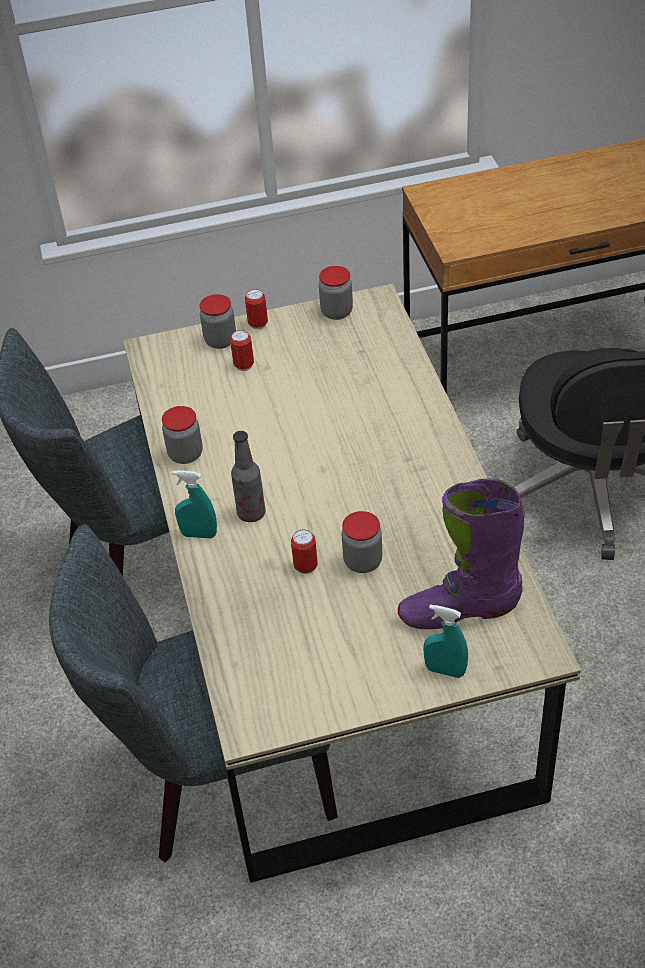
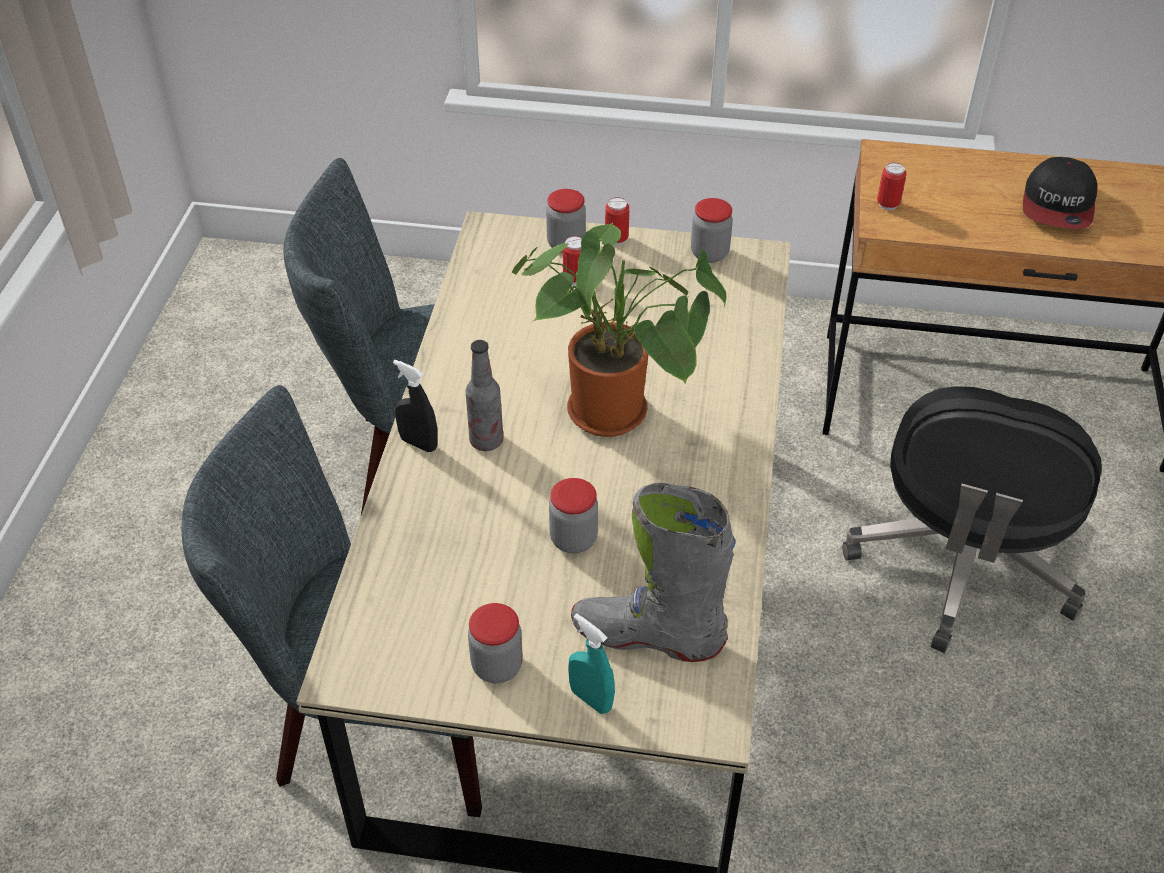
camera: 20 degrees right, 0 degrees up
jar [162,406,202,464] -> jar moved to [468,603,523,683]
turquoise spray bottle [172,470,217,538] -> black spray bottle [393,360,438,452]
can [291,530,318,574] -> can moved to [877,163,907,210]
purple boot [398,478,525,629] -> grey boot [571,482,736,662]
none -> potted plant [512,223,727,437]
none -> cap [1023,157,1097,229]

